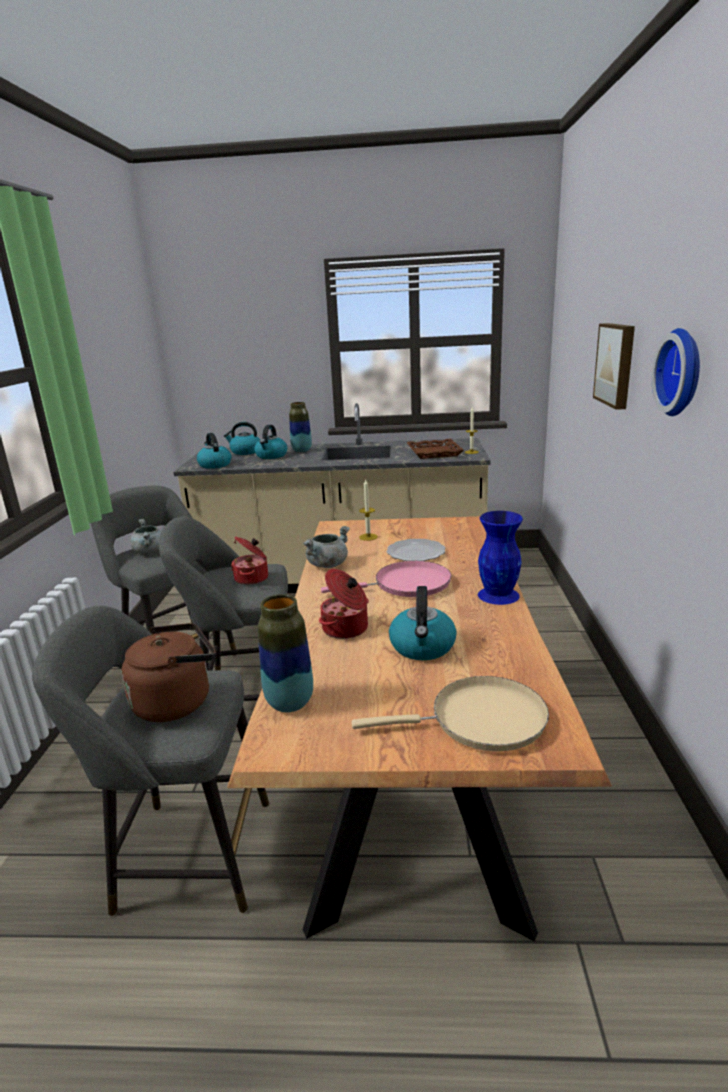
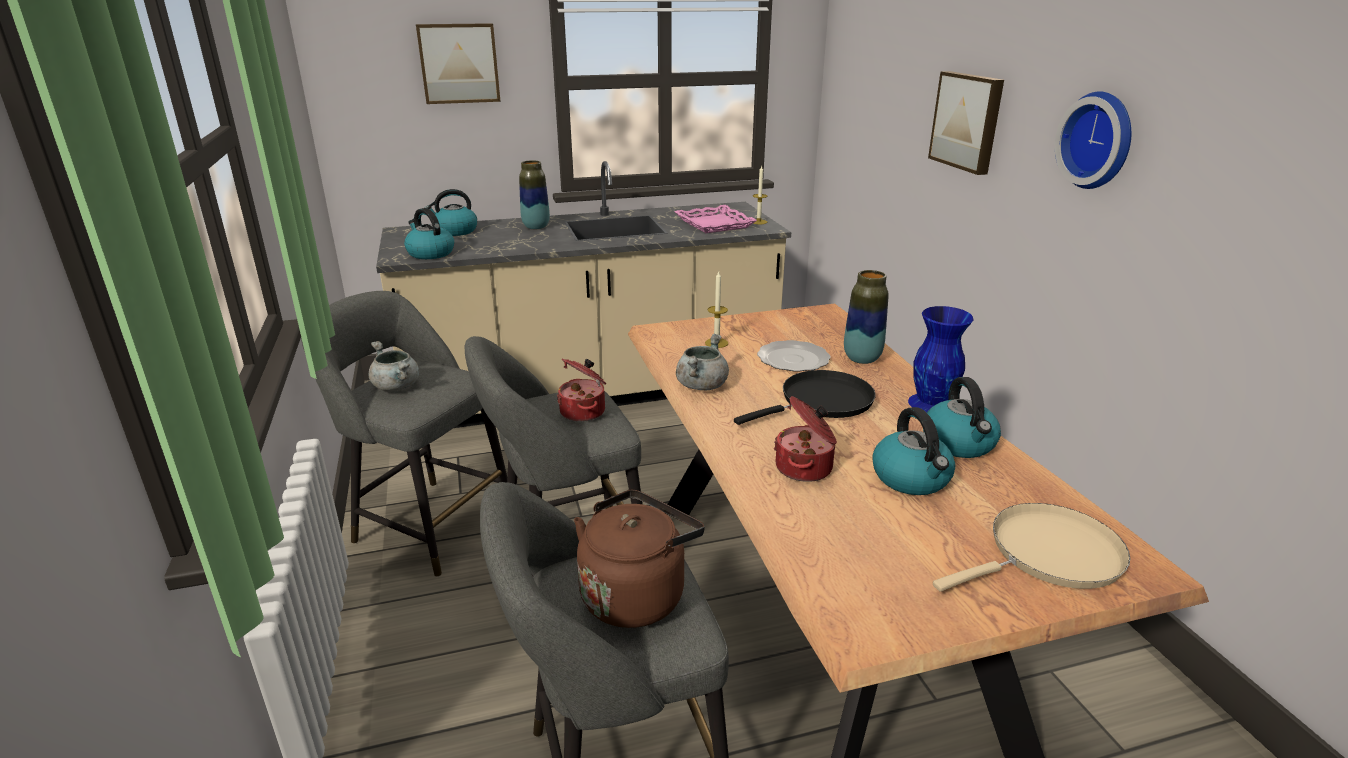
camera: 20 degrees left, 5 degrees up
kettle [254,425,287,459] -> kettle moved to [923,377,1001,458]
vase [258,594,313,712] -> vase moved to [844,270,889,364]
pink frying pan [321,561,451,597] -> black frying pan [734,370,876,425]
brown tray [407,439,464,459] -> pink tray [675,205,757,233]
none -> picture [416,23,501,104]

